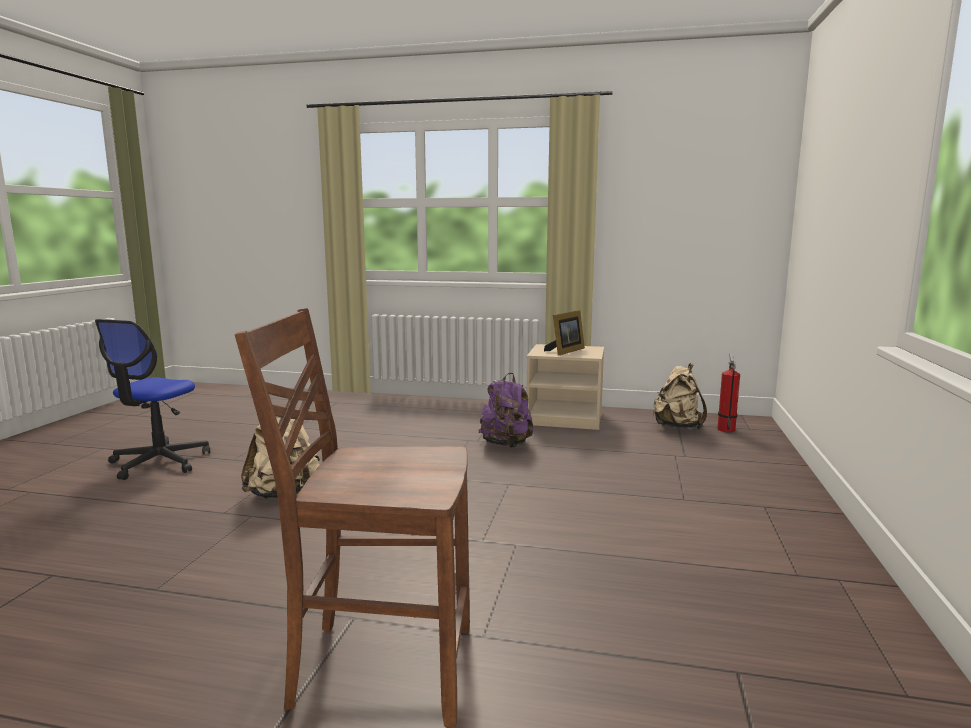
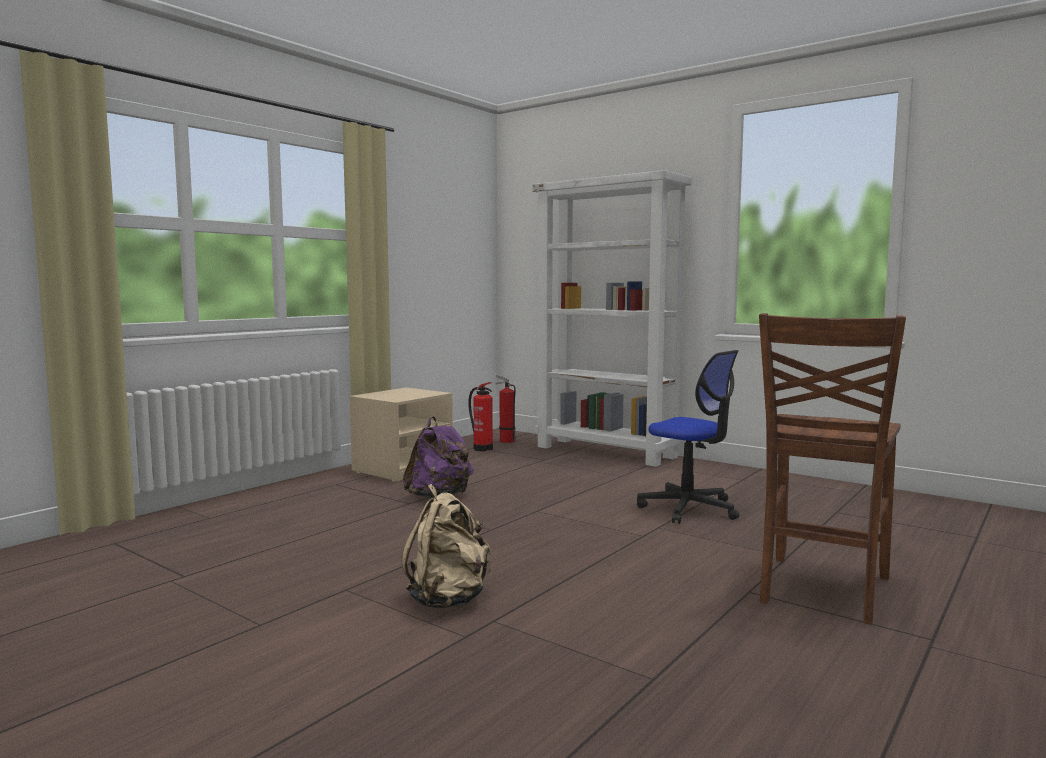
camera: 65 degrees left, 5 degrees down
office chair [95,319,210,480] -> office chair moved to [637,350,740,524]
picture frame [544,310,585,356] -> none
beige backpack [652,363,707,430] -> fire extinguisher [468,382,493,451]
none -> white bookcase [532,170,692,467]

